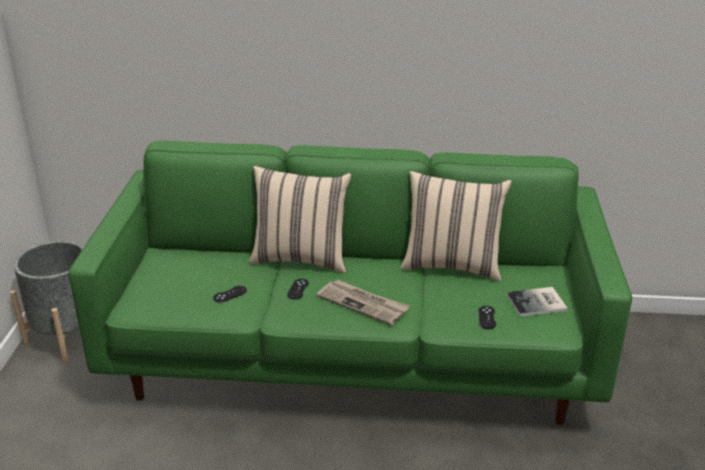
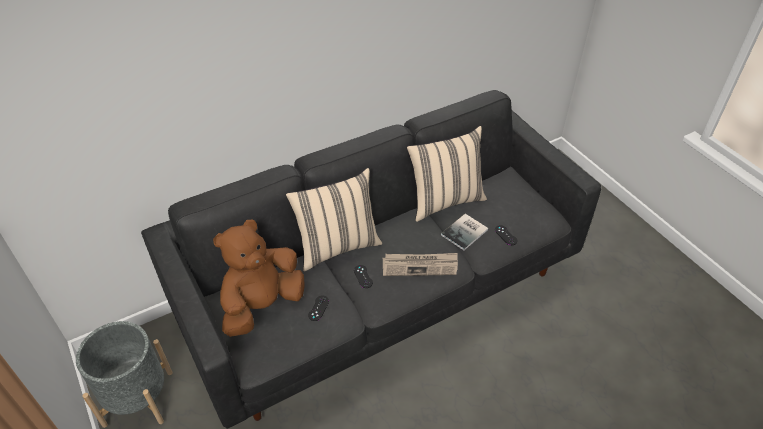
camera: 35 degrees left, 15 degrees up
green sofa [68,140,632,425] -> black sofa [141,90,601,429]
book [506,287,568,317] -> book moved to [441,214,488,250]
none -> brown plush toy [213,220,305,337]

